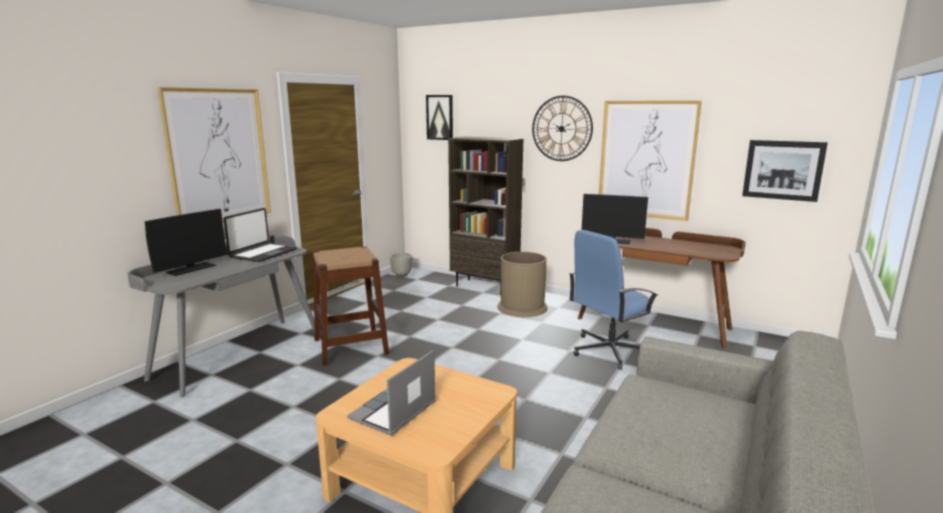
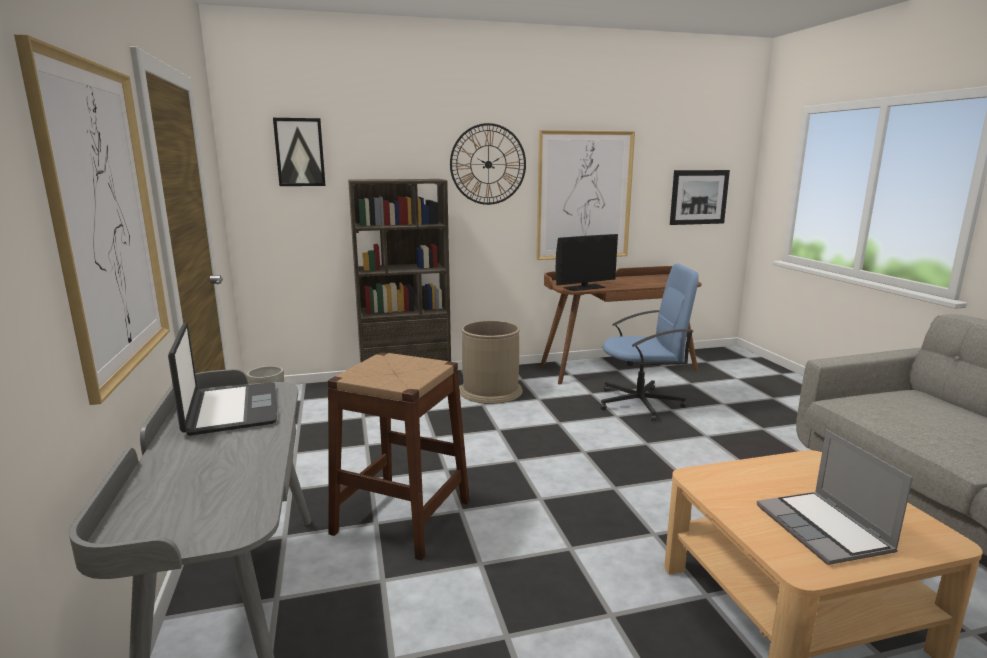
camera: 45 degrees left, 0 degrees up
monitor [145,209,227,276] -> none
blue office chair [569,230,658,370] -> blue office chair turned 105 degrees counterclockwise [600,264,699,422]

